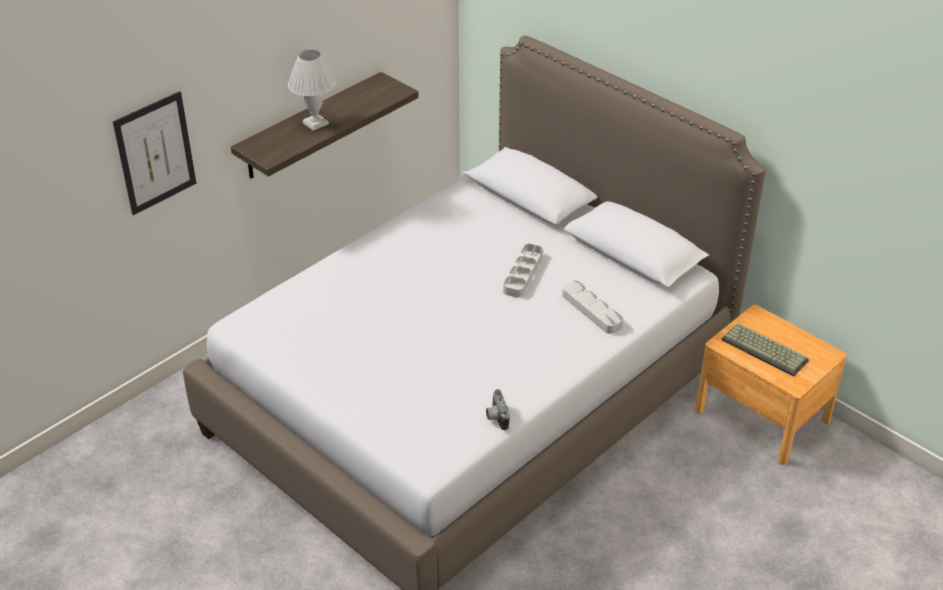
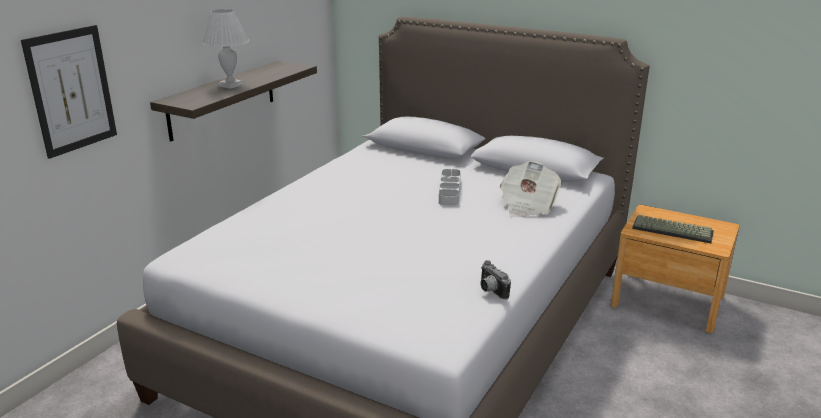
camera: 15 degrees left, 15 degrees down
grey tray [562,281,624,334] -> newspaper [500,161,562,217]

